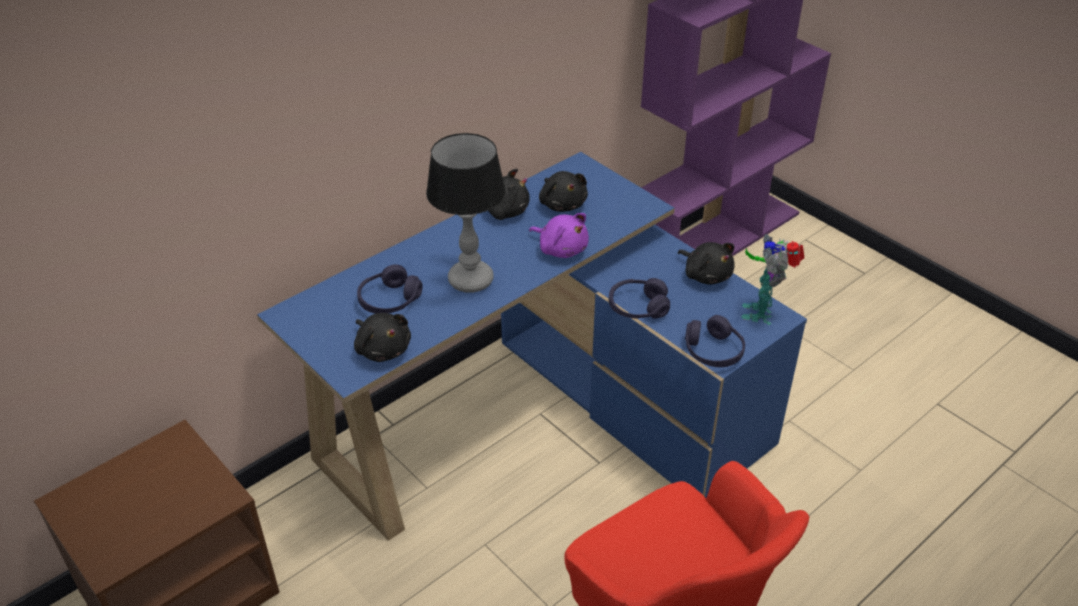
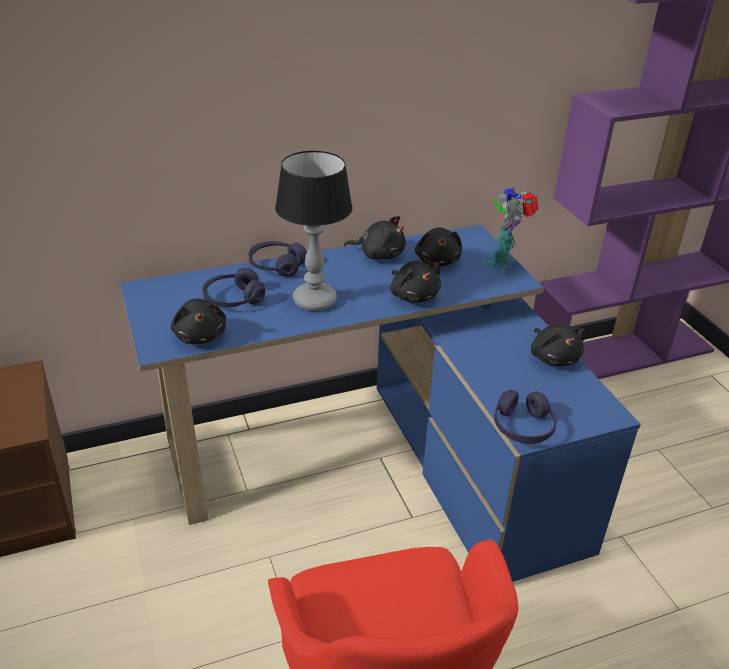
camera: 20 degrees right, 5 degrees down
purple plush toy [529,213,589,258] -> black plush toy [390,261,441,303]
purple headphones [609,278,670,319] -> purple headphones moved to [249,241,307,277]
toy robot [741,234,804,325] -> toy robot moved to [482,186,538,272]

